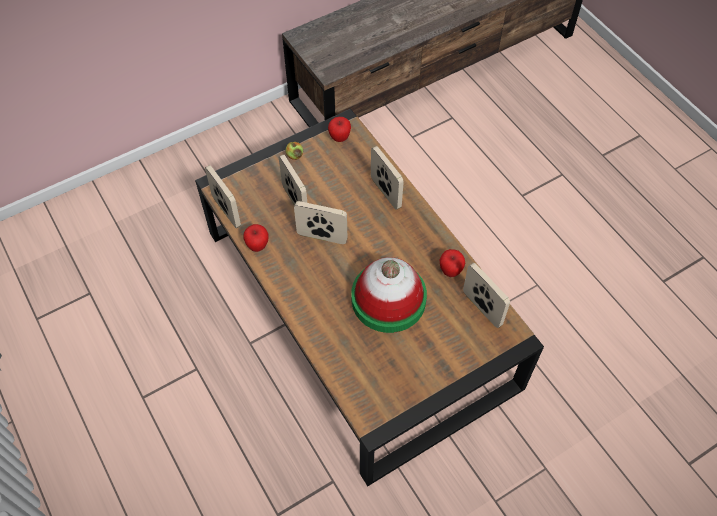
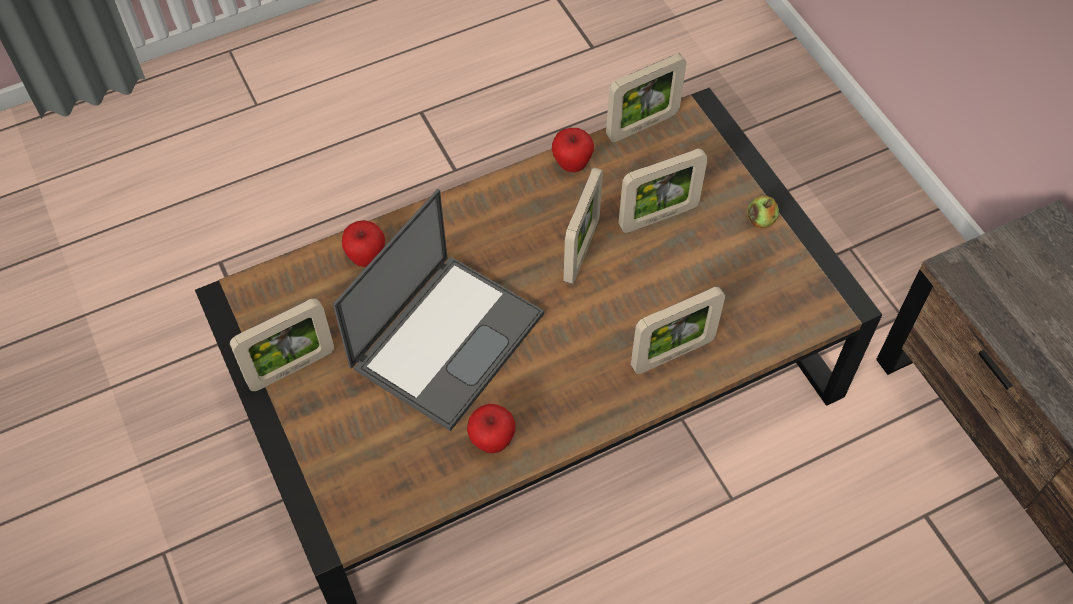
camera: 95 degrees right, 0 degrees up
apple [328,117,351,142] -> apple moved to [342,220,385,267]
hat [351,257,427,333] -> laptop [333,189,544,431]
picture frame [463,263,510,328] -> picture frame moved to [230,298,334,391]

